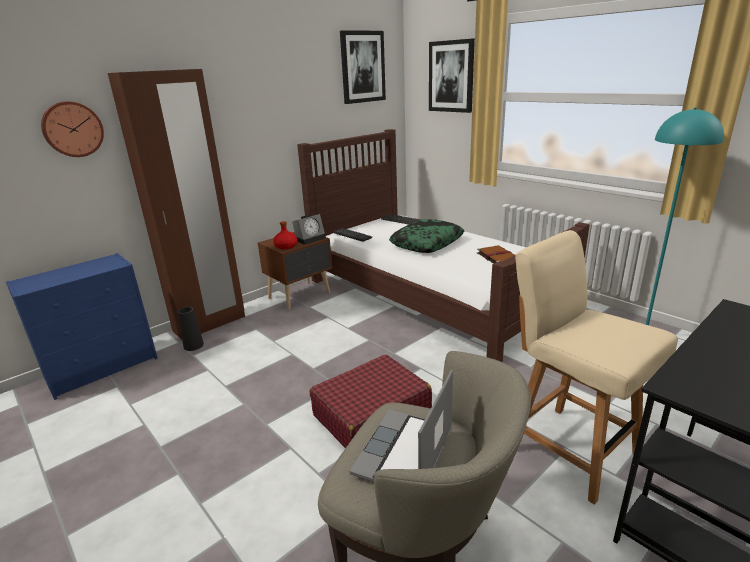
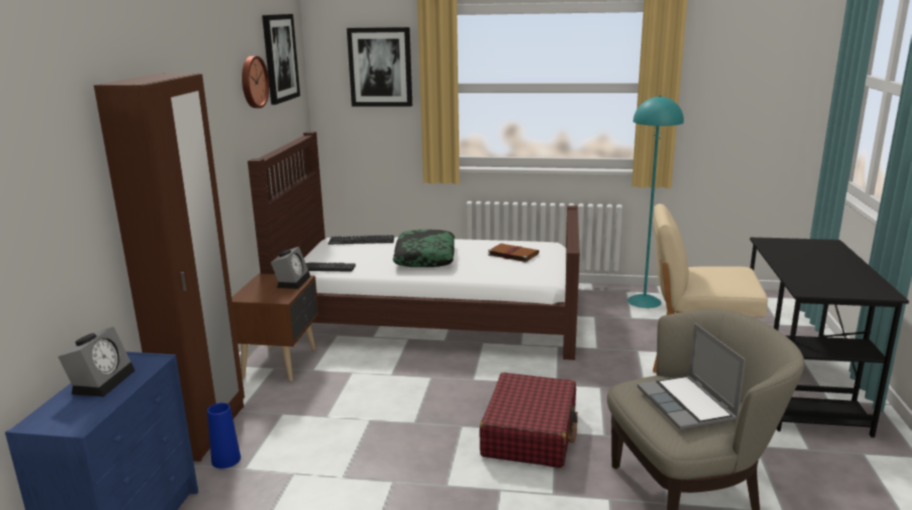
camera: 40 degrees left, 5 degrees down
wall clock [41,101,104,157] -> wall clock moved to [242,56,269,108]
black vase [177,307,204,351] -> blue vase [207,403,241,469]
red bottle [273,221,298,249] -> none
none -> alarm clock [58,327,135,397]

